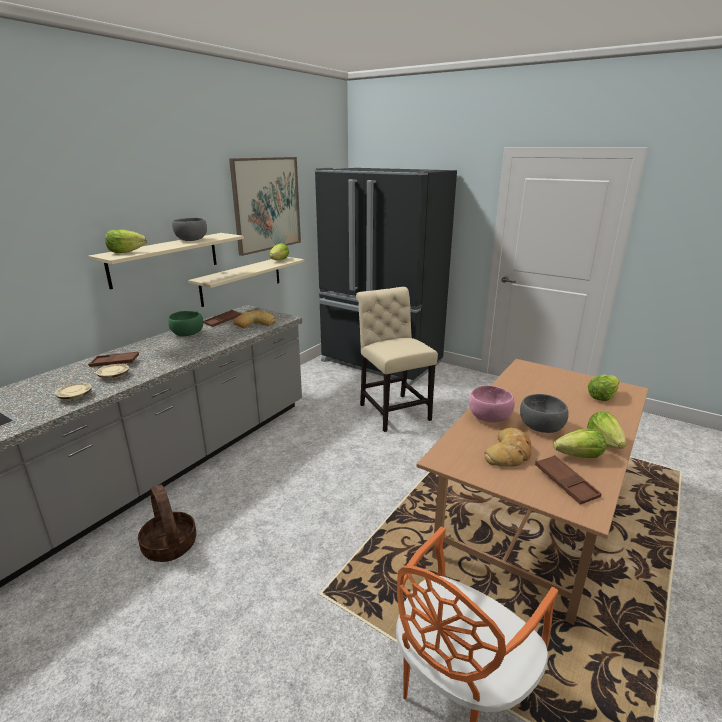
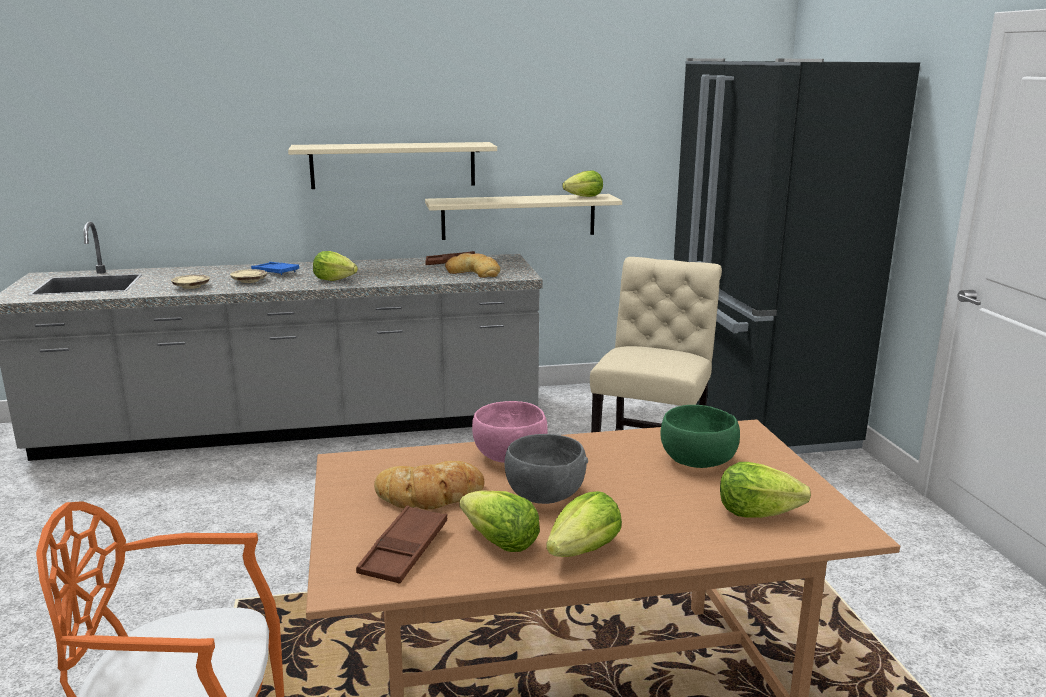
camera: 45 degrees right, 5 degrees down
brown tray [88,351,139,367] -> blue tray [251,262,299,275]
lettuce [105,229,147,253] -> lettuce moved to [313,251,358,281]
basket [138,484,196,562] -> none
green bowl [168,311,203,337] -> green bowl moved to [661,405,740,468]
grey bowl [172,218,207,241] -> none
picture [229,157,301,256] -> none

